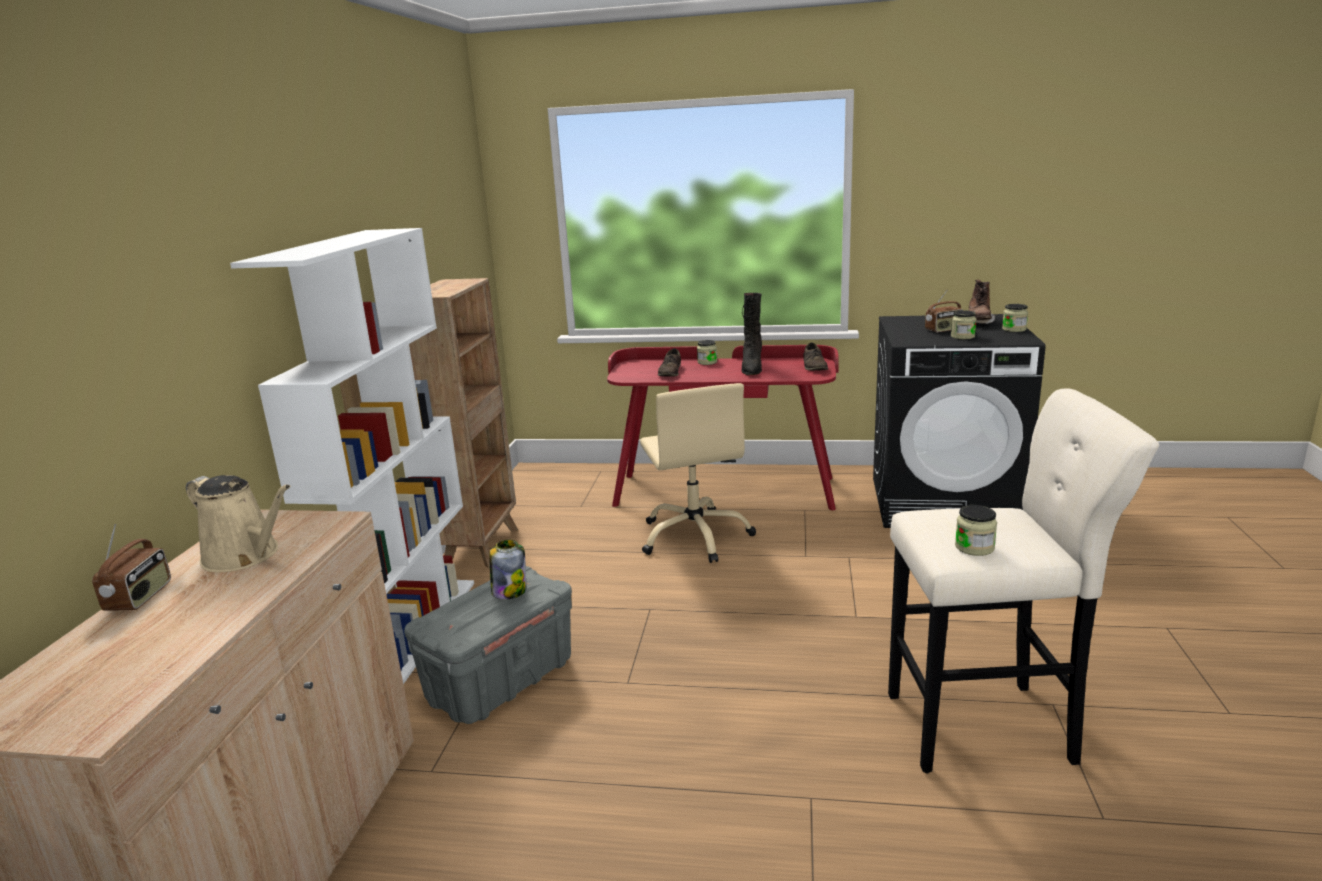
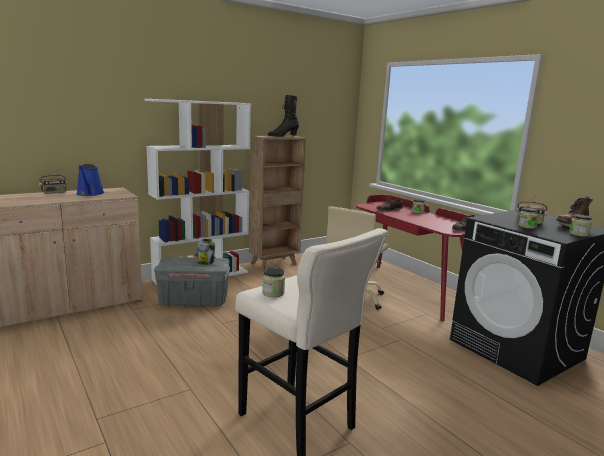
camera: 45 degrees right, 5 degrees down
beige watering can [186,475,290,572] -> blue watering can [76,164,105,196]
black boot [742,293,762,375] -> black boot moved to [268,95,299,137]

